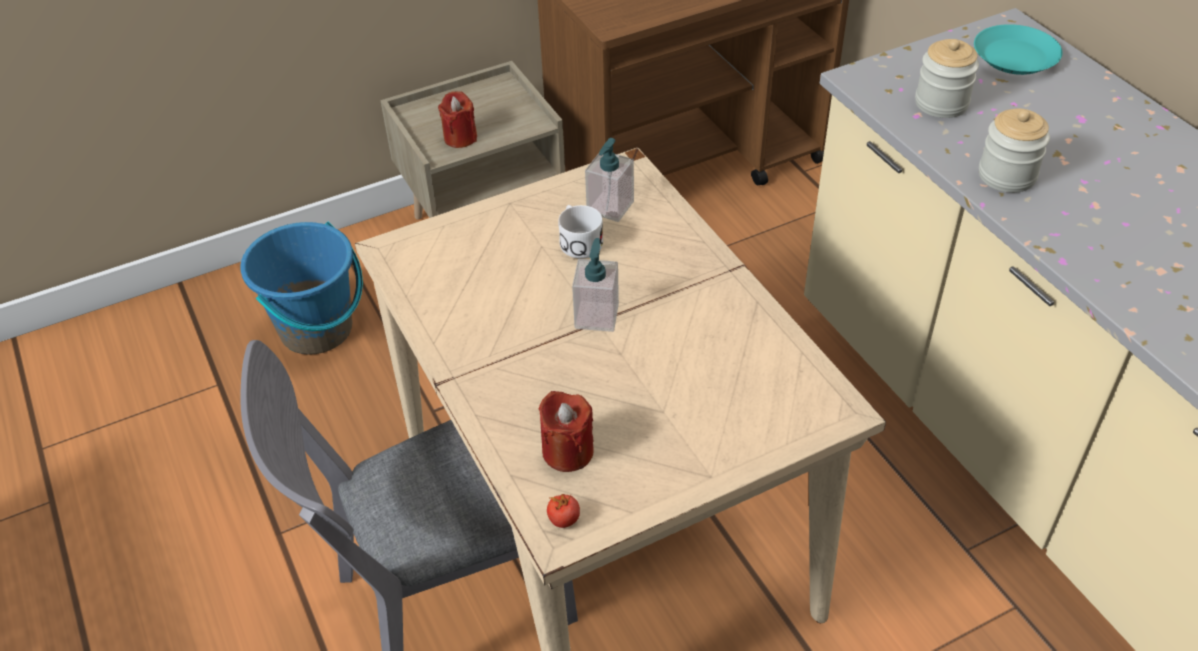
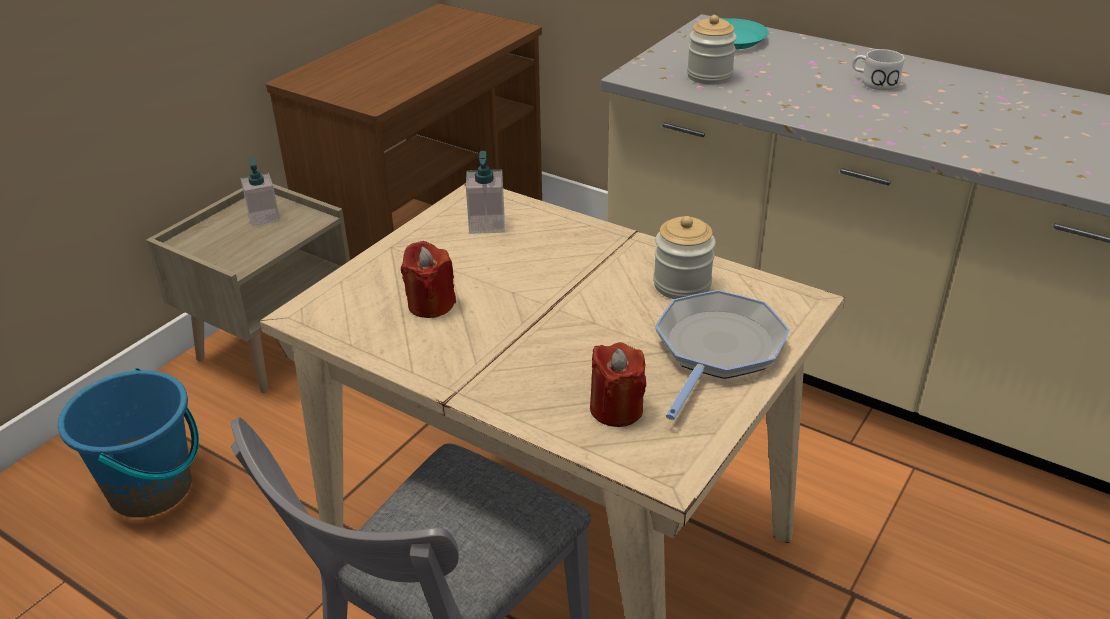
camera: 30 degrees left, 10 degrees down
red candle [438,91,477,148] -> red candle moved to [401,241,456,318]
tomato [547,494,580,528] -> none
white mug [558,205,603,259] -> white mug moved to [852,49,904,90]
soap dispenser [572,238,619,332] -> soap dispenser moved to [241,157,280,226]
jar [979,109,1050,193] -> jar moved to [653,216,716,299]
none -> frying pan [655,290,790,420]

